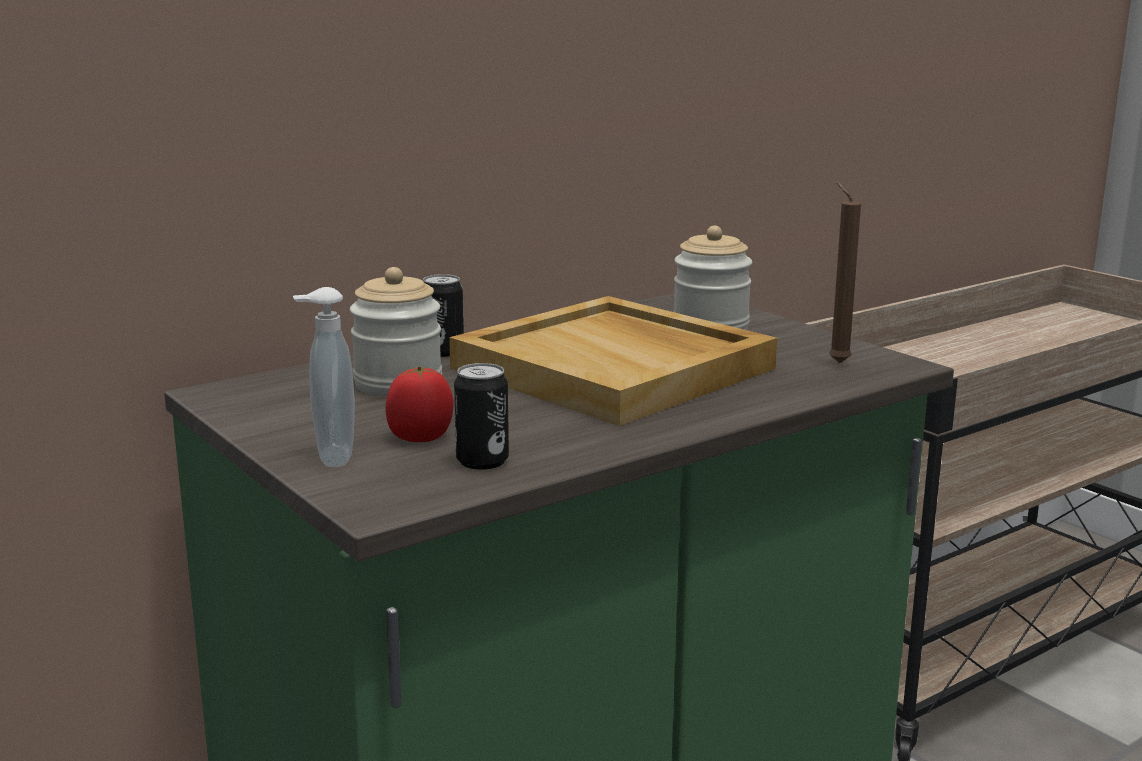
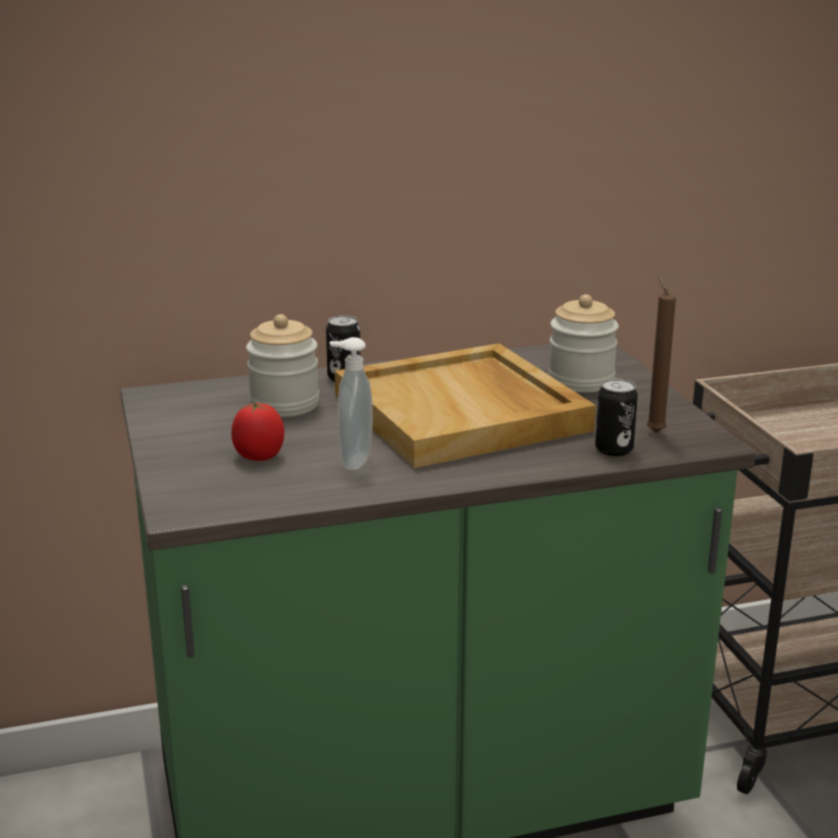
camera: 20 degrees right, 5 degrees up
soap dispenser [293,287,355,467] -> soap dispenser moved to [330,337,373,470]
can [454,363,509,470] -> can moved to [595,379,638,456]

